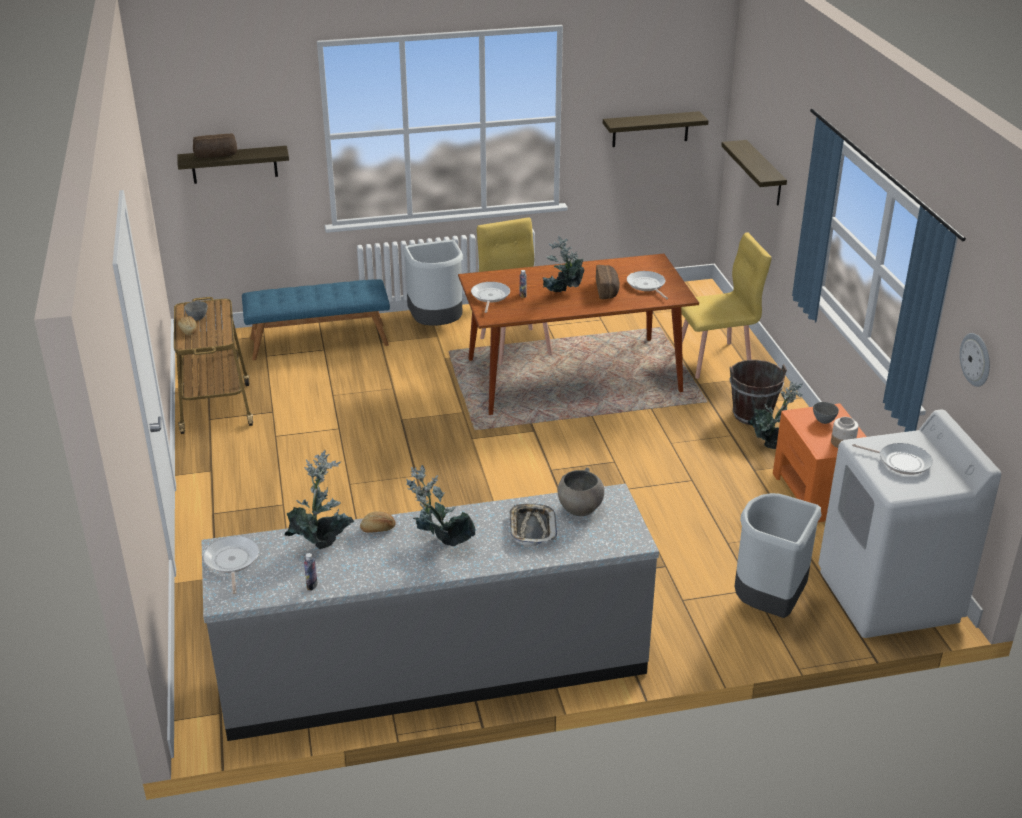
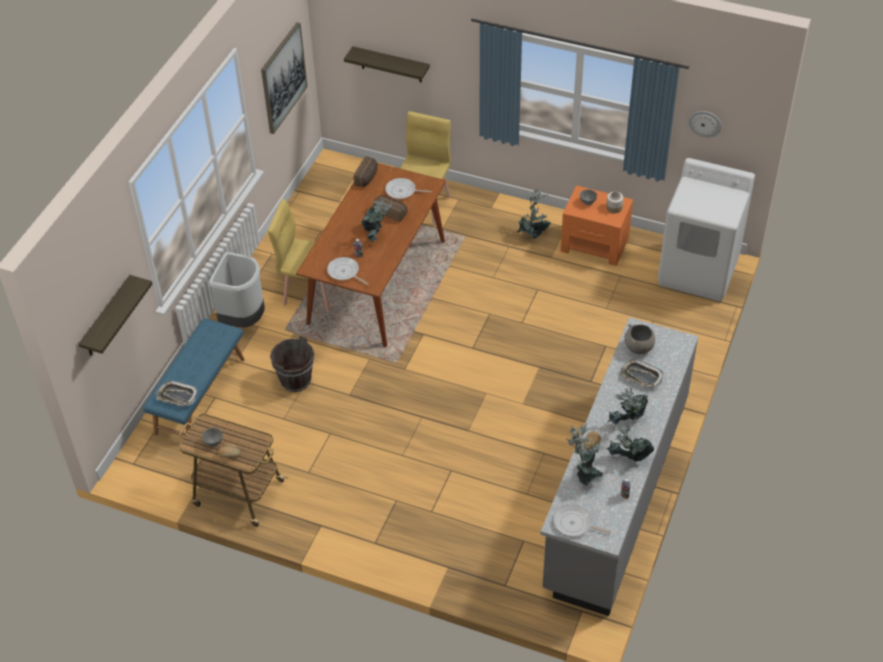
camera: 55 degrees left, 15 degrees up
bread [193,134,237,158] -> bread moved to [353,156,378,187]
shelf [603,111,709,147] -> picture [261,22,308,134]
brown bucket [730,360,787,425] -> brown bucket moved to [270,335,314,392]
grey trash can [735,493,822,618] -> none
frying pan [852,443,933,475] -> none
none -> tray [156,381,197,407]
none -> potted plant [606,422,654,462]

